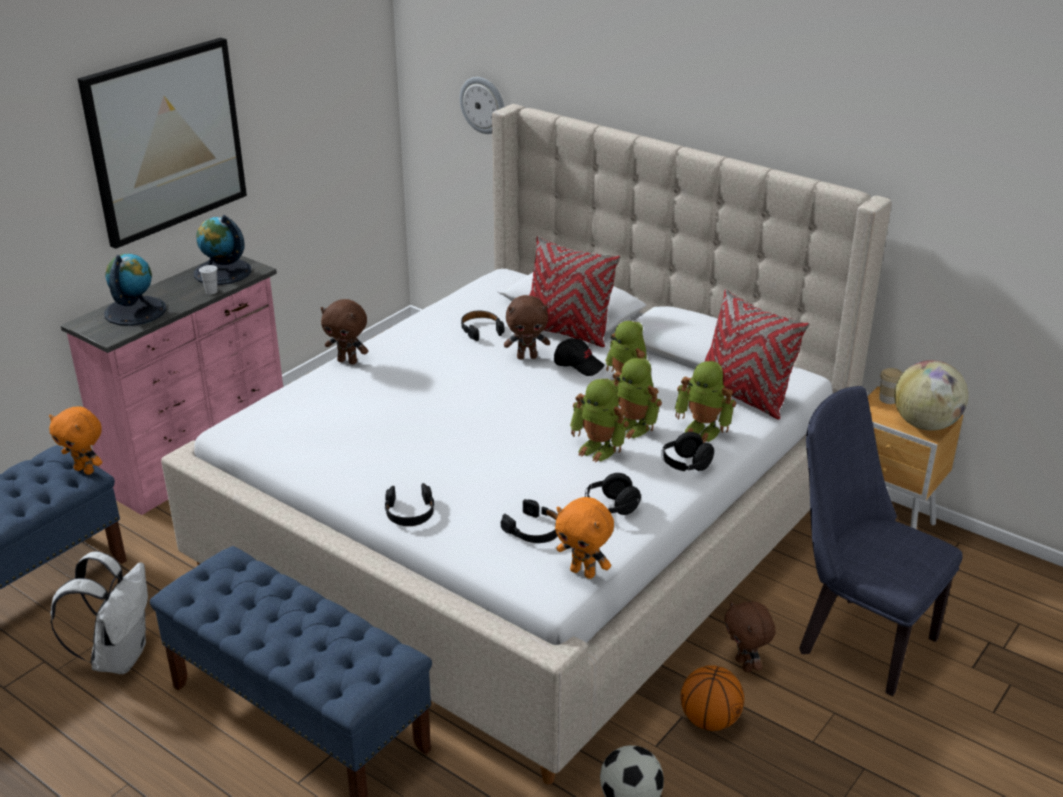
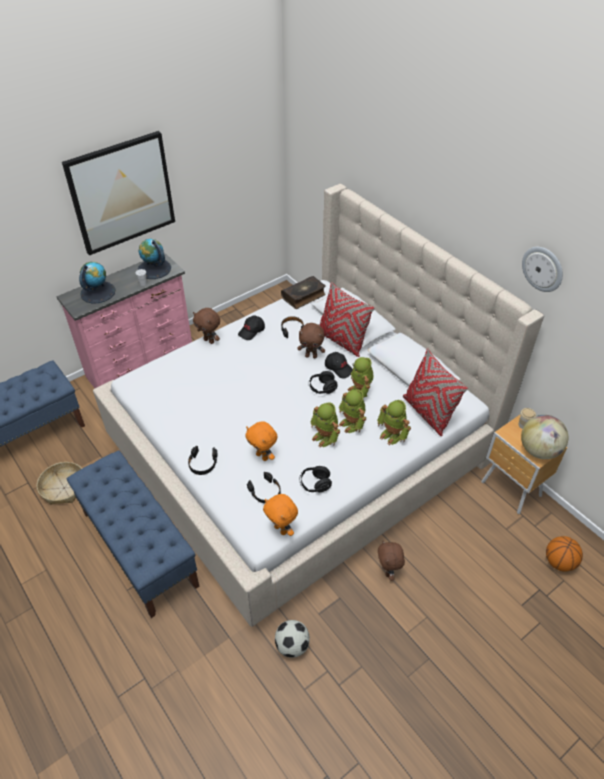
camera: 15 degrees right, 15 degrees up
orange plush toy [49,406,102,475] -> orange plush toy moved to [245,421,277,461]
white backpack [50,551,148,674] -> basket [37,462,82,505]
wall clock [460,77,504,134] -> wall clock moved to [522,247,563,292]
black headphones [661,432,714,471] -> black headphones moved to [309,371,338,394]
basketball [681,665,744,731] -> basketball moved to [546,536,583,572]
blue chair [799,386,963,696] -> none
none -> black cap [238,315,265,340]
none -> book [281,276,326,309]

